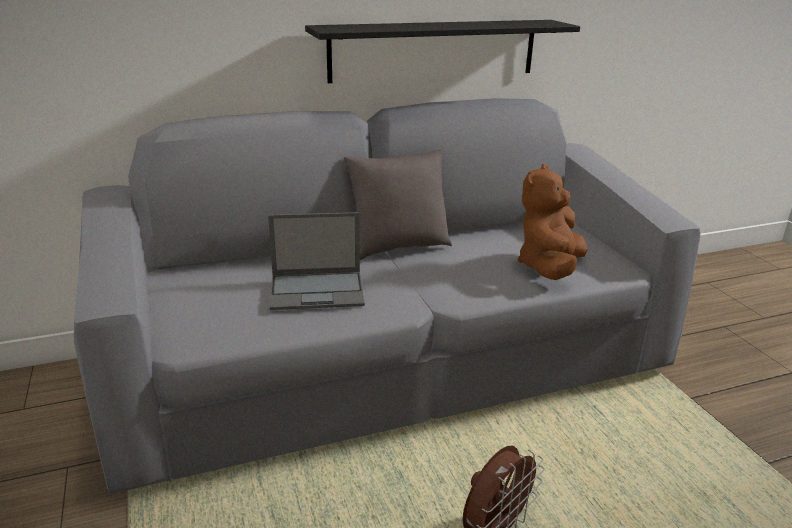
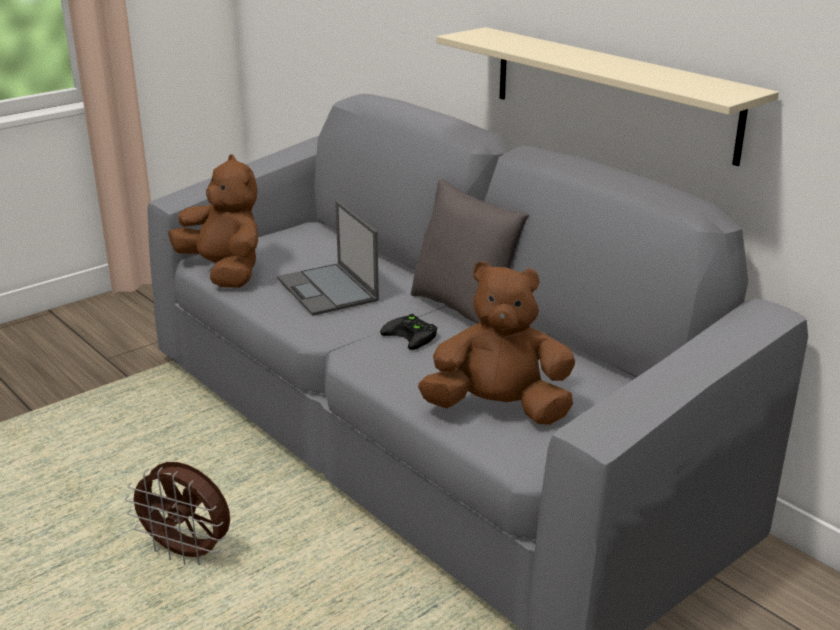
camera: 70 degrees right, 0 degrees up
black shelf [305,20,580,83] -> beige shelf [436,27,779,166]
none -> brown plush toy [168,154,258,288]
none -> black game controller [380,314,437,350]

